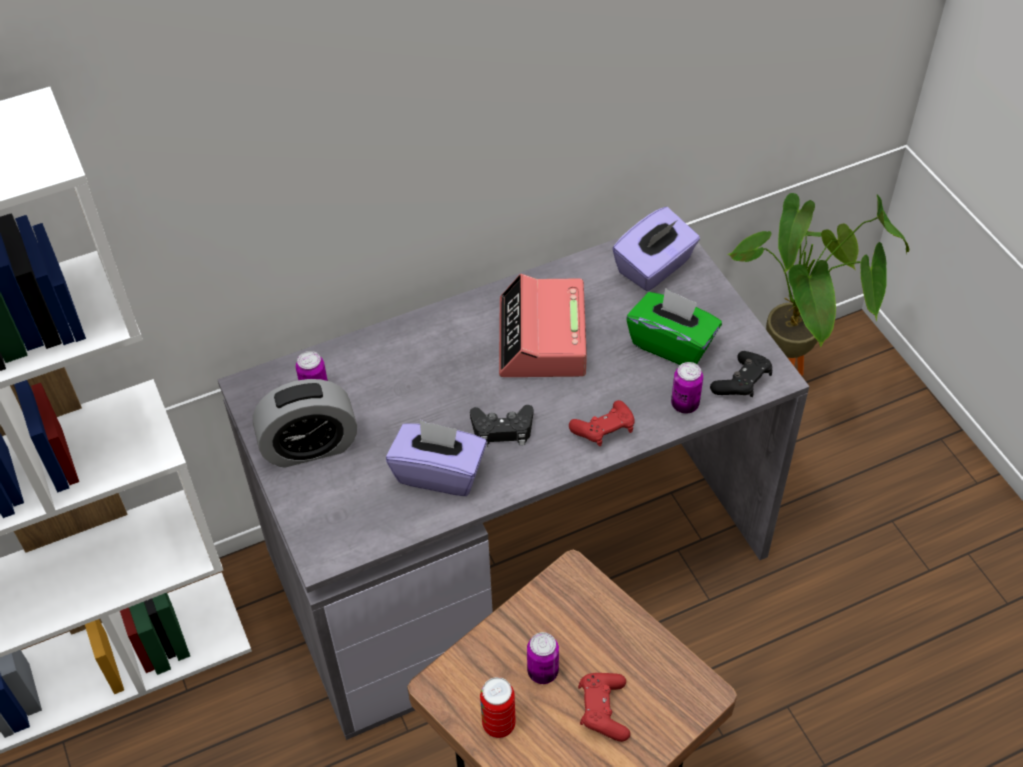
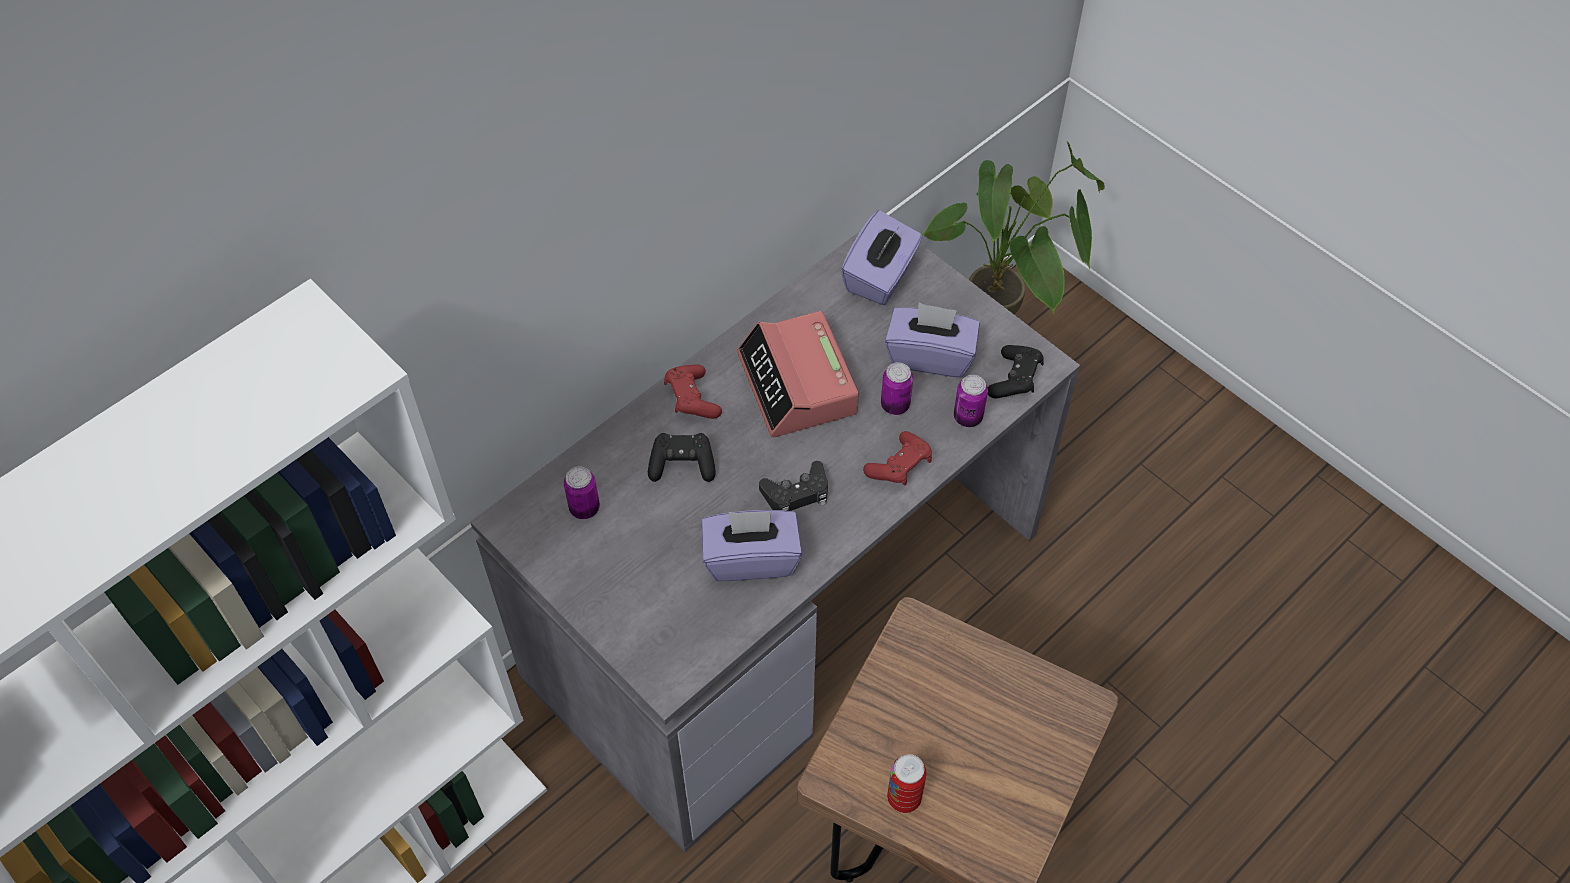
camera: 20 degrees left, 5 degrees up
alarm clock [253,379,357,468] -> none
can [527,632,559,684] -> can moved to [881,362,913,415]
red game controller [578,673,630,742] -> red game controller moved to [664,364,722,419]
green tissue box [626,288,722,365] -> purple tissue box [885,302,980,378]
none -> black game controller [648,433,716,482]

